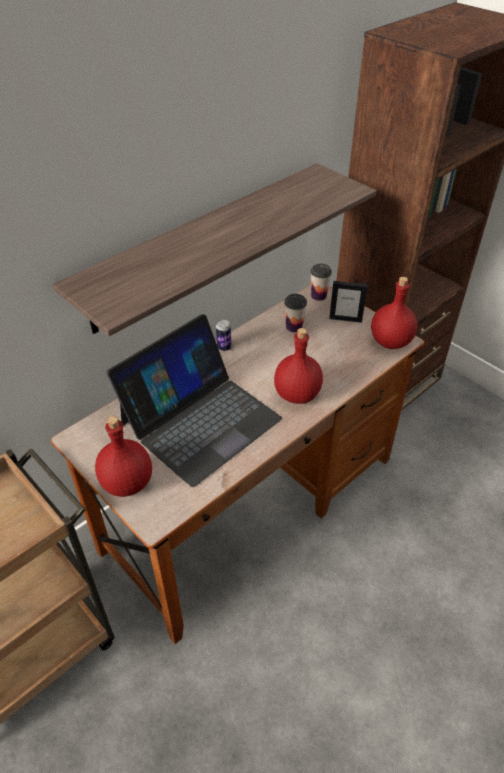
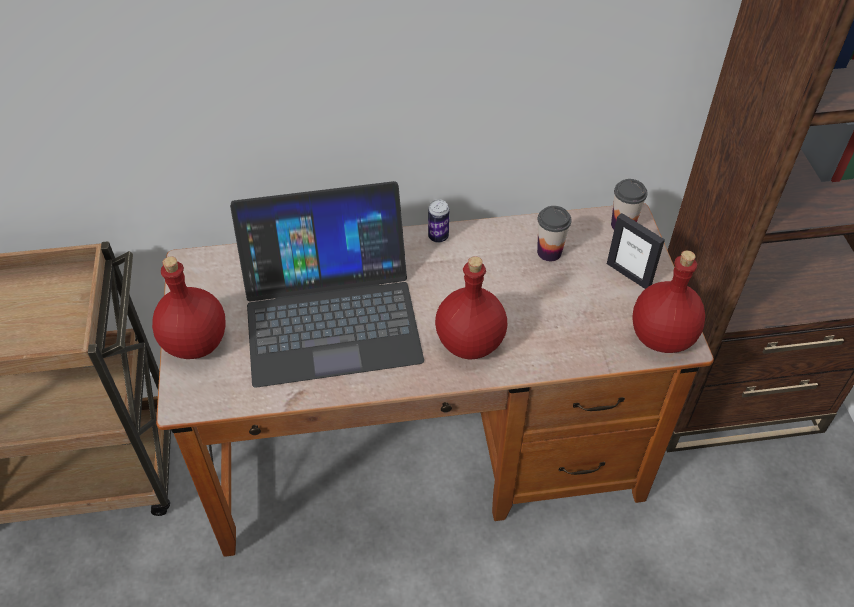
camera: 35 degrees right, 5 degrees up
shelf [52,163,377,336] -> none

